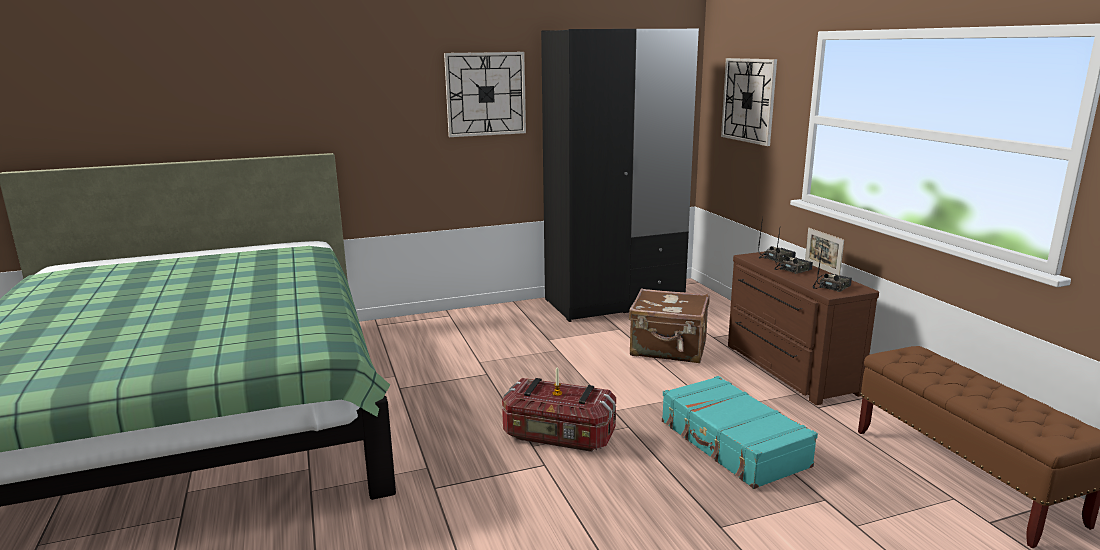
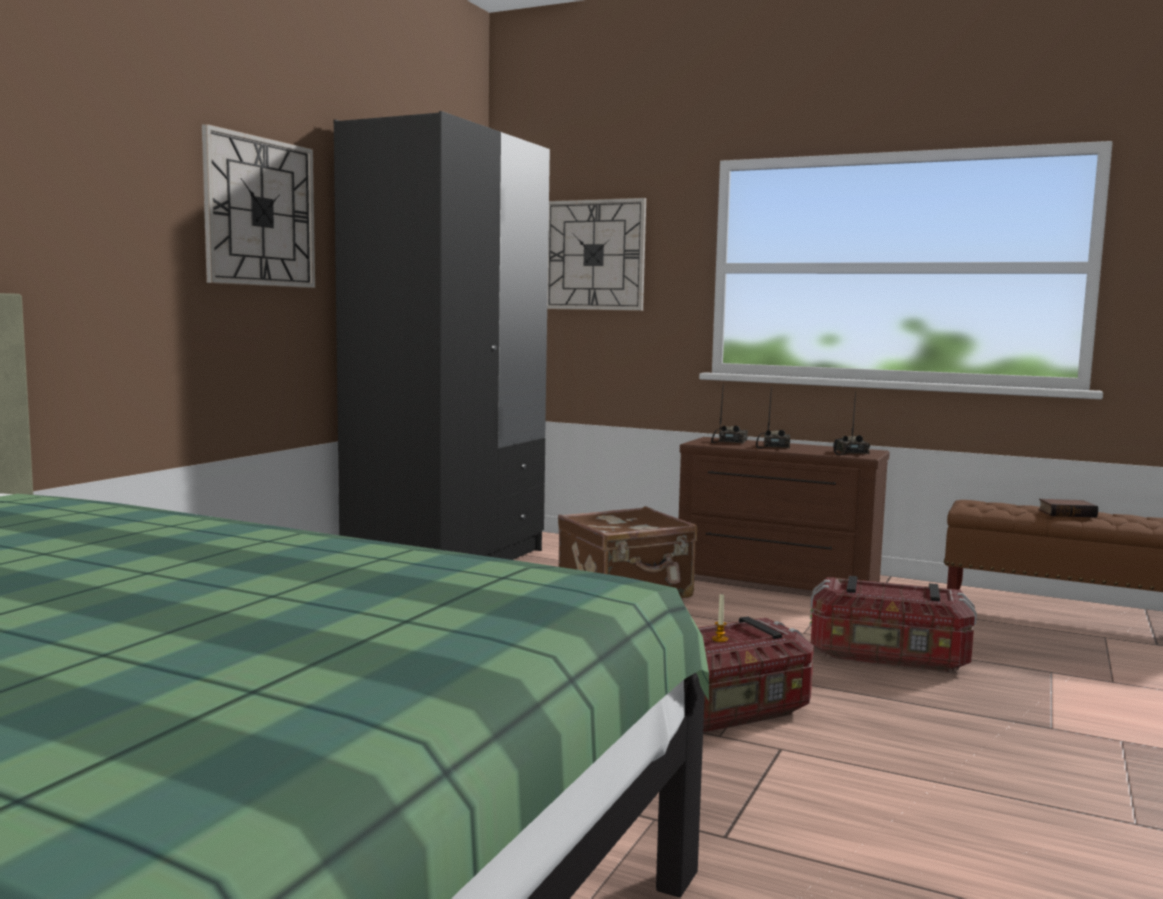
camera: 45 degrees left, 10 degrees down
turquoise suitcase [662,376,818,489] -> storage box [809,576,977,672]
picture frame [805,228,844,275] -> none
none -> book [1038,499,1098,518]

